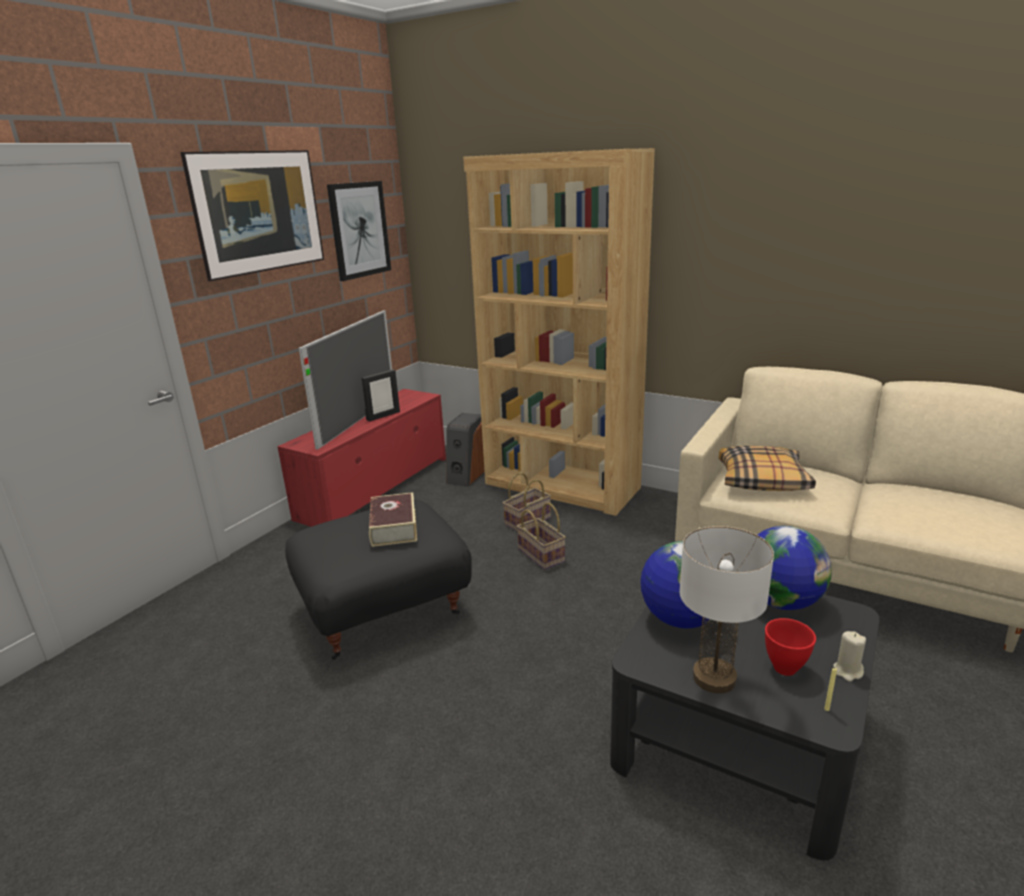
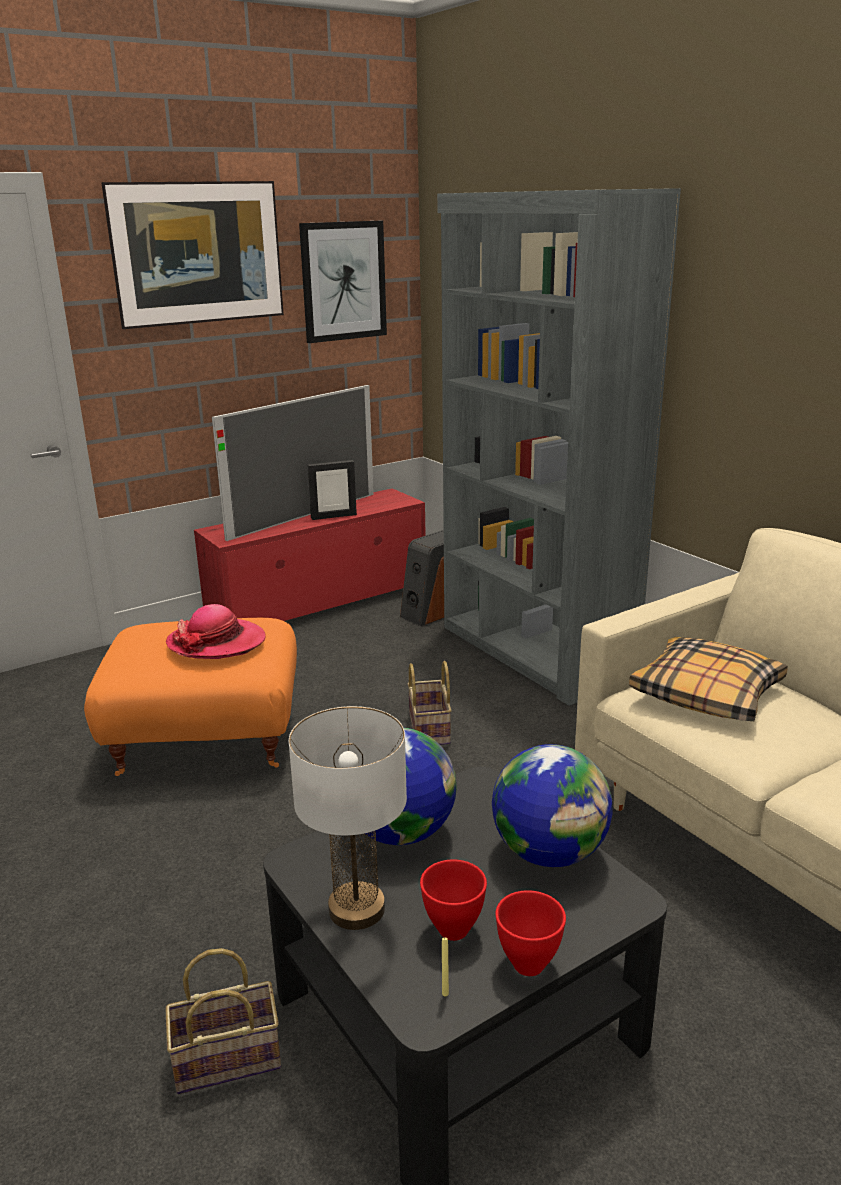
camera: 25 degrees right, 0 degrees up
black ottoman [285,500,472,660] -> orange ottoman [84,618,297,776]
book [369,492,417,547] -> hat [166,604,266,659]
brown bookcase [463,148,655,516] -> grey bookcase [437,188,681,706]
basket [503,472,551,532] -> basket moved to [165,948,281,1094]
beige candle [833,631,866,682] -> red bowl [495,890,566,976]

